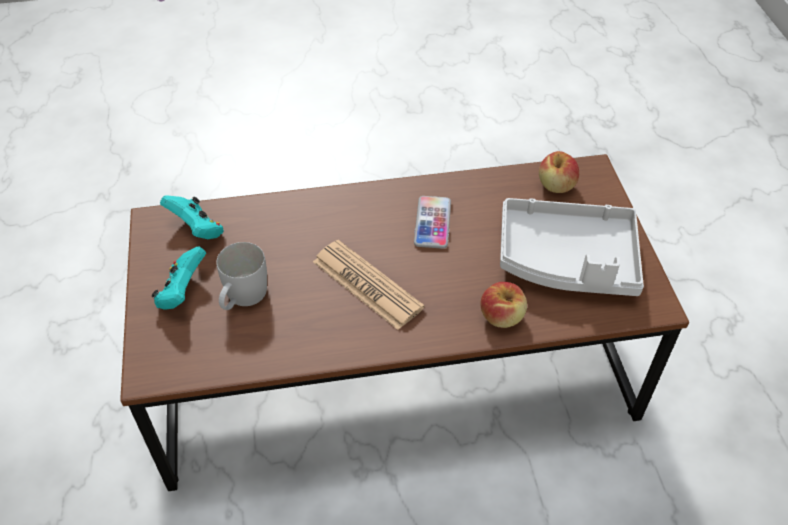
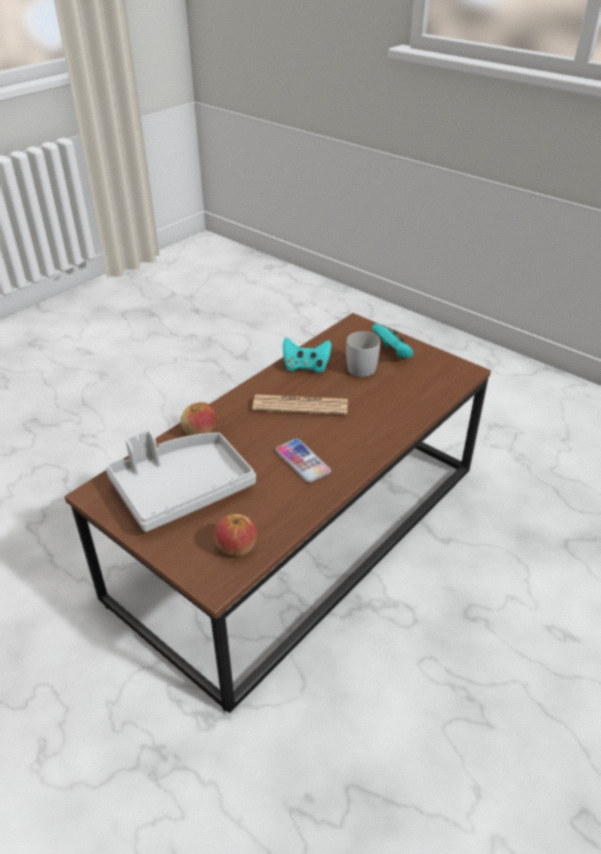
camera: 140 degrees right, 10 degrees down
turquoise game controller [160,195,224,239] -> turquoise game controller moved to [283,338,332,373]

